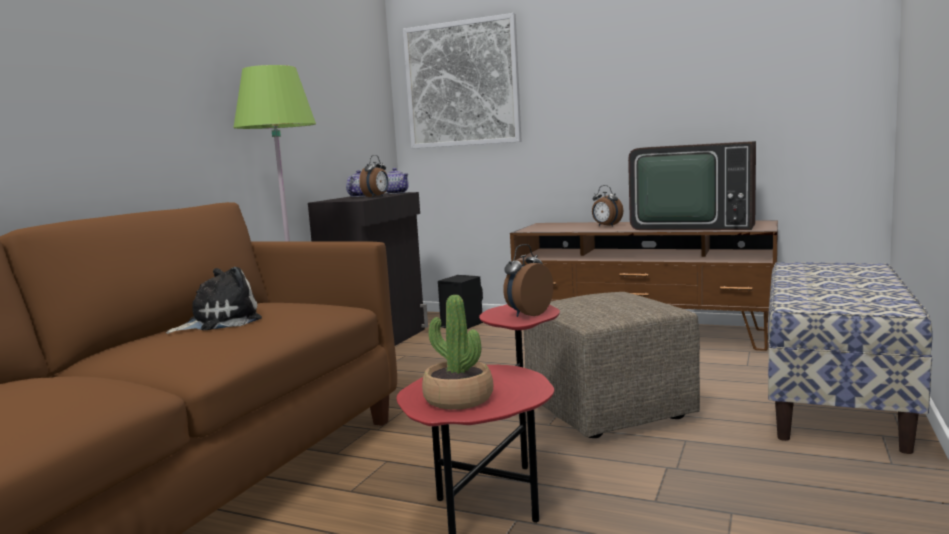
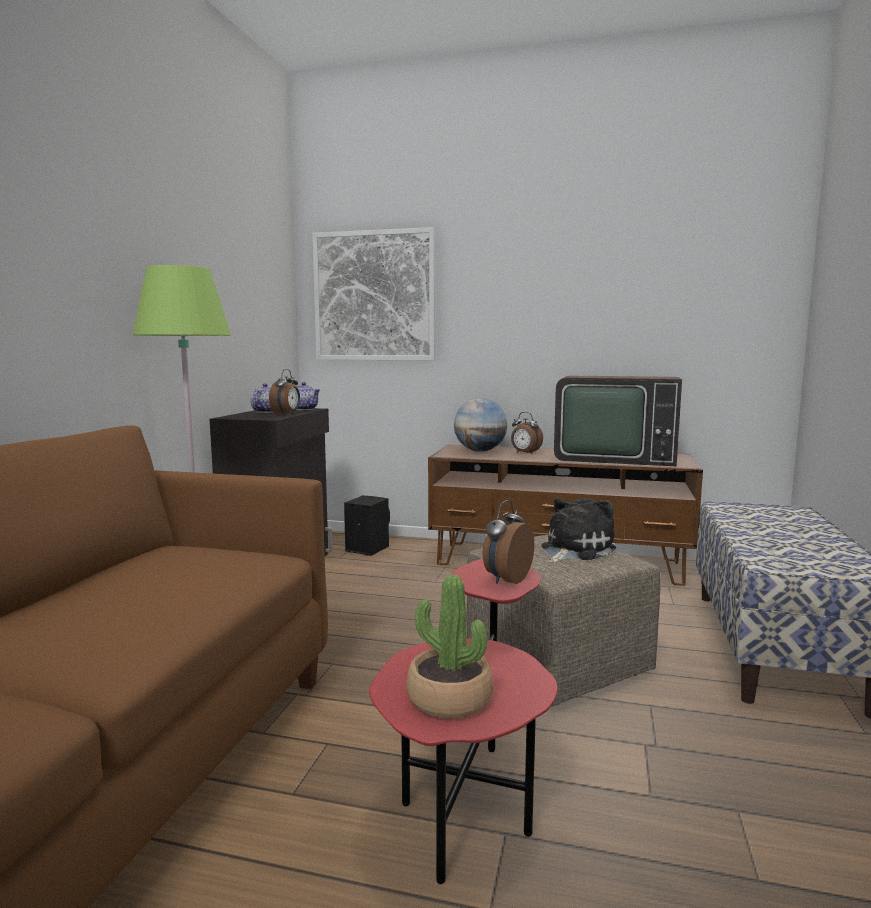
camera: 10 degrees left, 0 degrees up
plush toy [166,267,262,334] -> plush toy moved to [541,498,616,563]
none -> globe [454,398,507,452]

